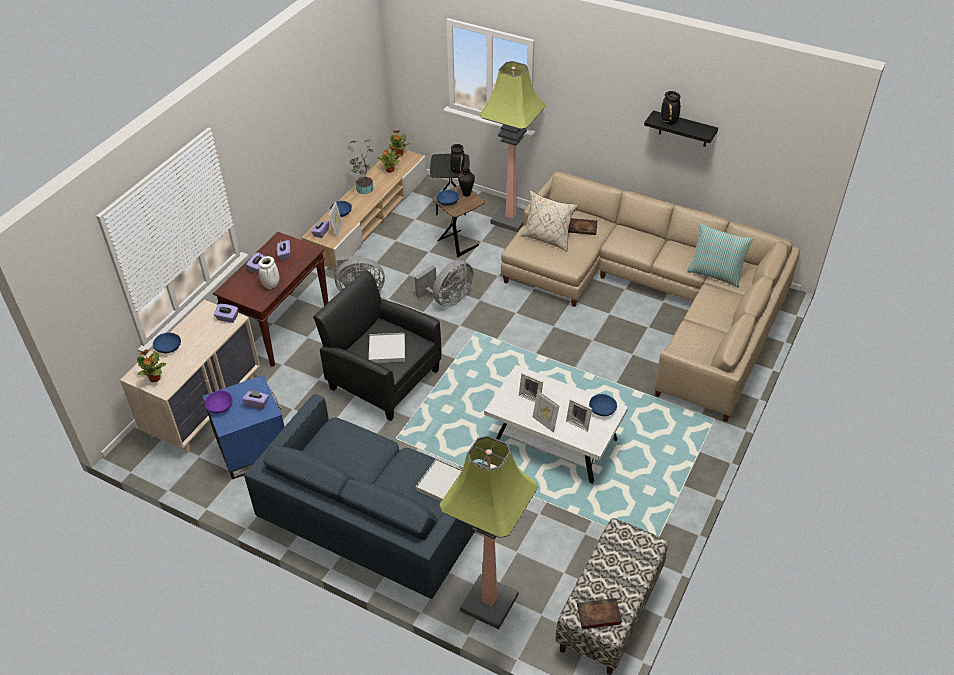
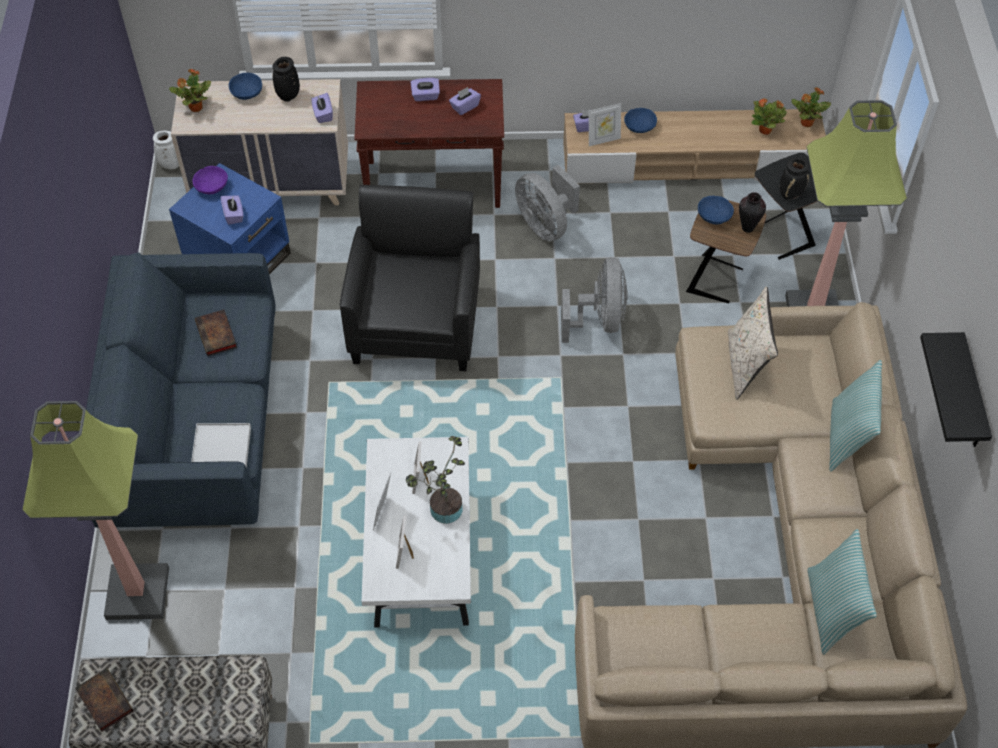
camera: 60 degrees right, 10 degrees up
white vase [258,256,280,289] -> white vase moved to [153,131,179,170]
potted plant [350,139,373,194] -> potted plant moved to [406,436,465,524]
white tray [369,333,405,363] -> none
grey fan [414,260,474,307] -> grey fan turned 105 degrees counterclockwise [561,257,628,343]
book [568,218,597,235] -> book moved to [195,310,237,356]
blue bowl [589,394,617,416] -> none
black vase [661,91,681,125] -> black vase moved to [273,57,300,102]
none -> pillow [829,360,882,471]

